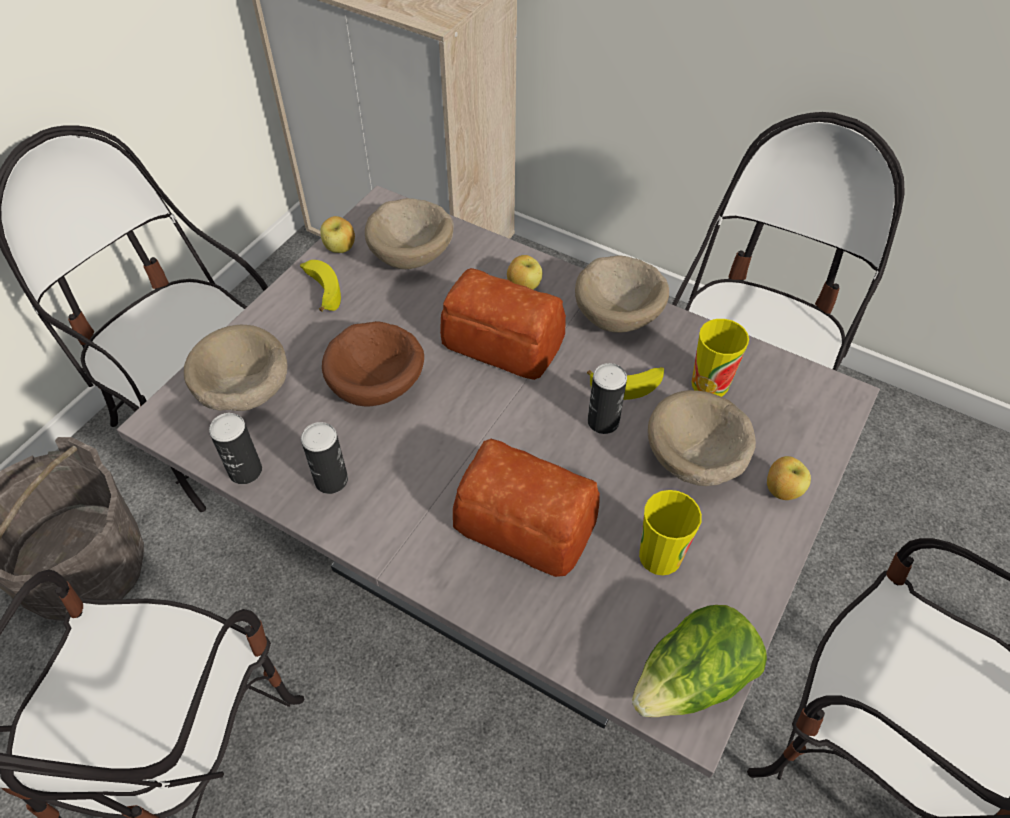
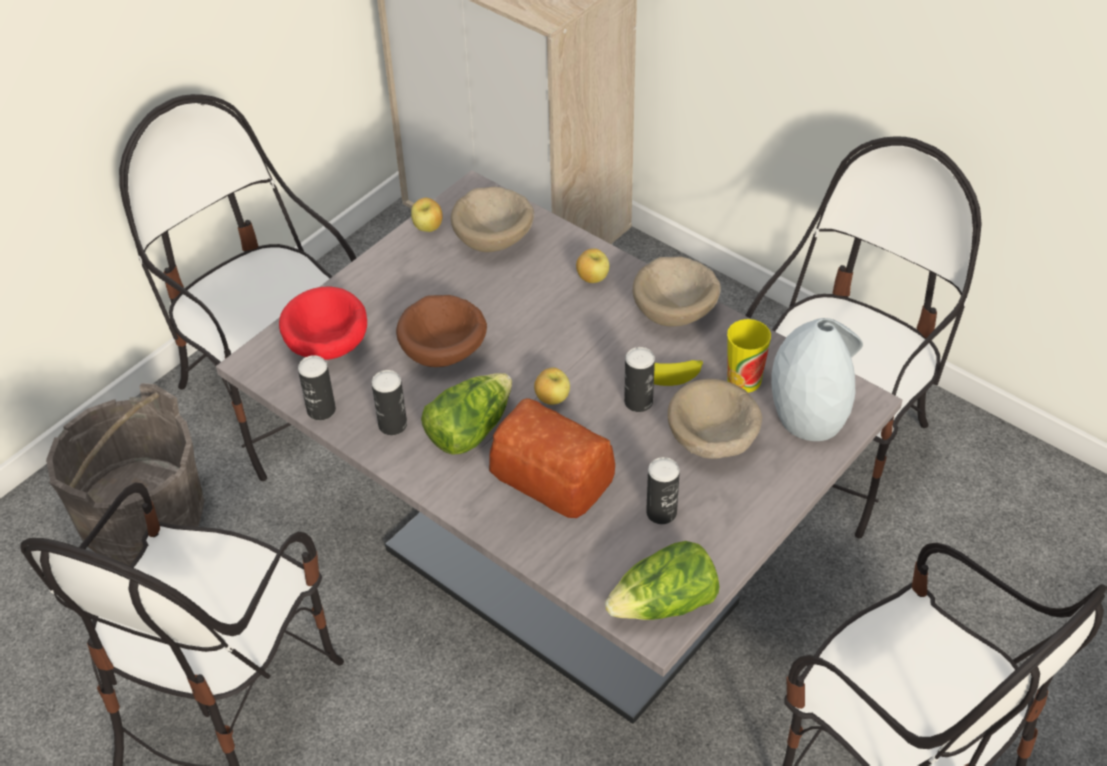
camera: 10 degrees right, 5 degrees down
beige bowl [184,325,287,411] -> red bowl [279,286,367,360]
banana [300,260,341,312] -> none
bread [440,268,566,380] -> none
cup [639,490,702,575] -> can [646,457,680,524]
apple [767,456,811,500] -> apple moved to [534,368,570,405]
none -> lettuce [421,373,512,455]
none -> grey vase [771,318,863,441]

